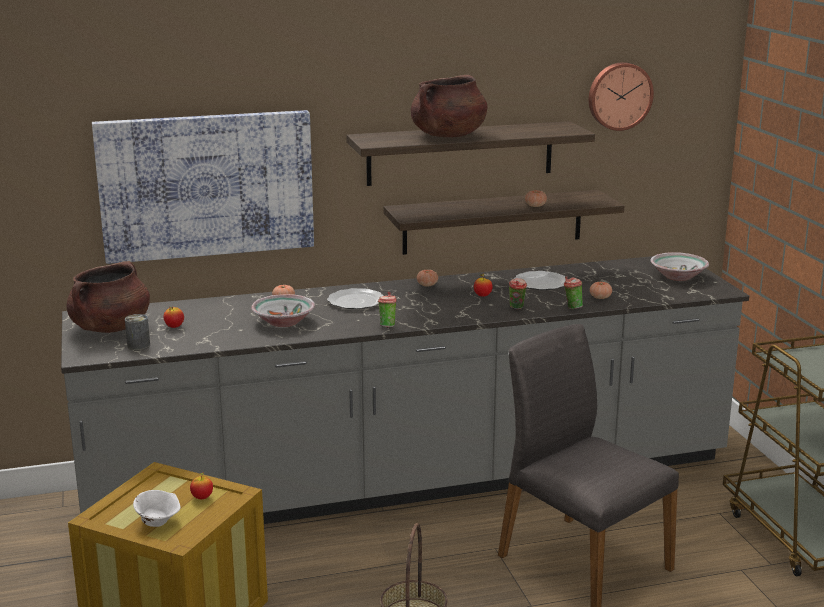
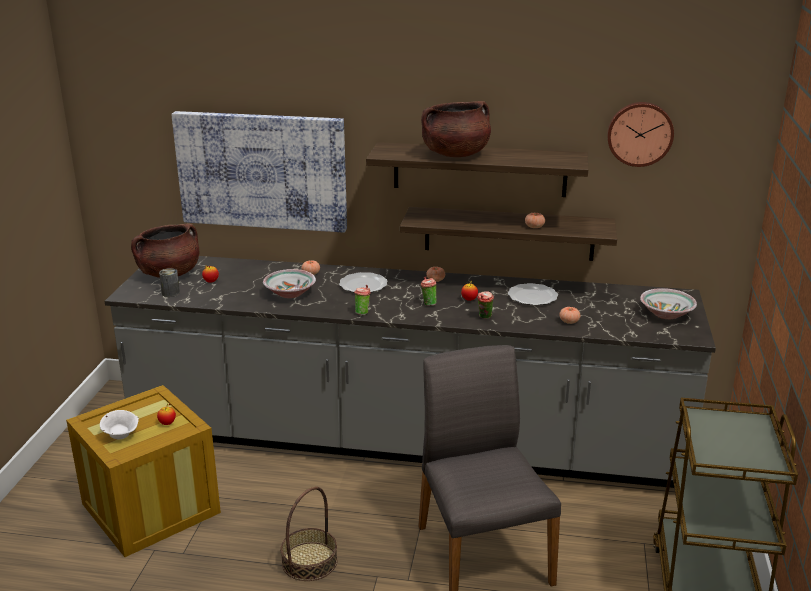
camera: 25 degrees right, 5 degrees up
cup [564,276,583,309] -> cup moved to [421,276,437,306]

